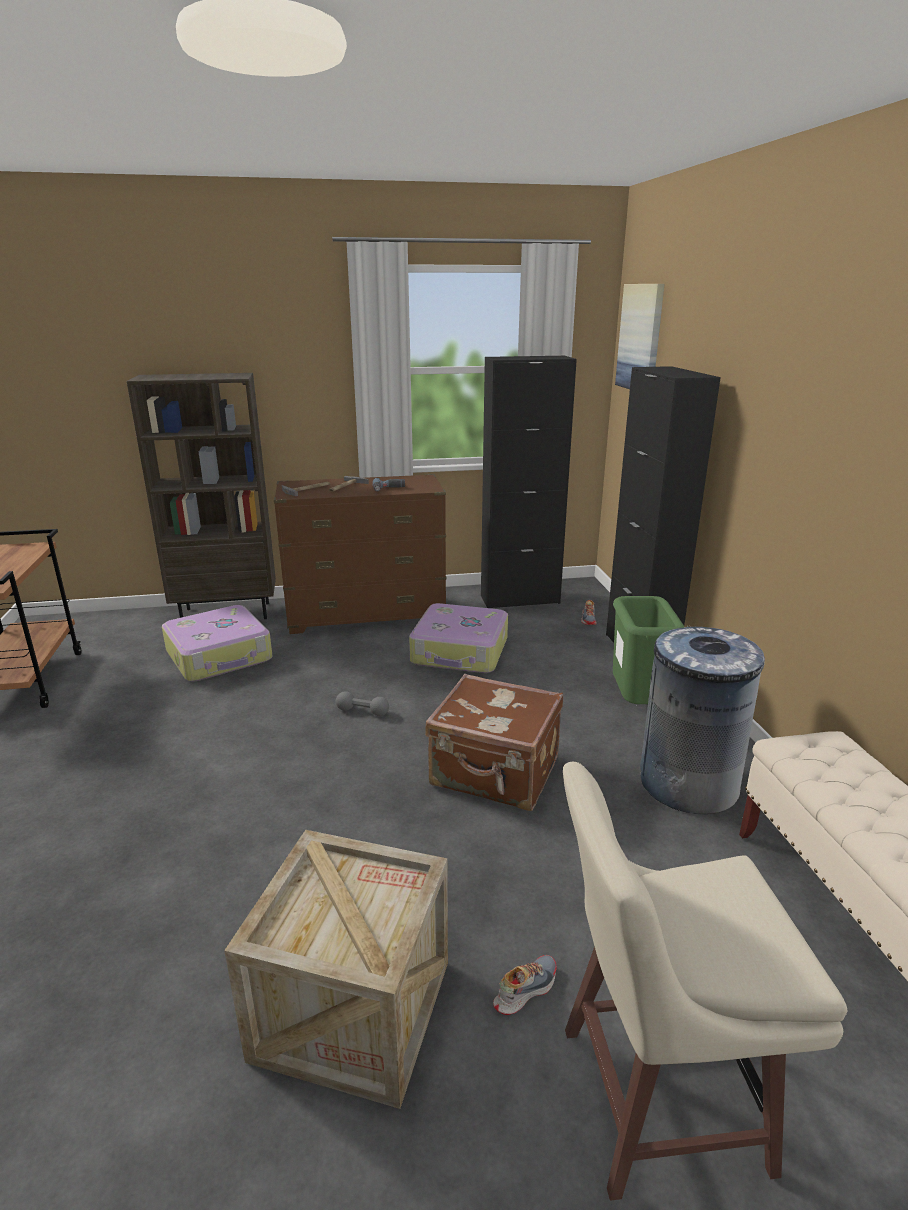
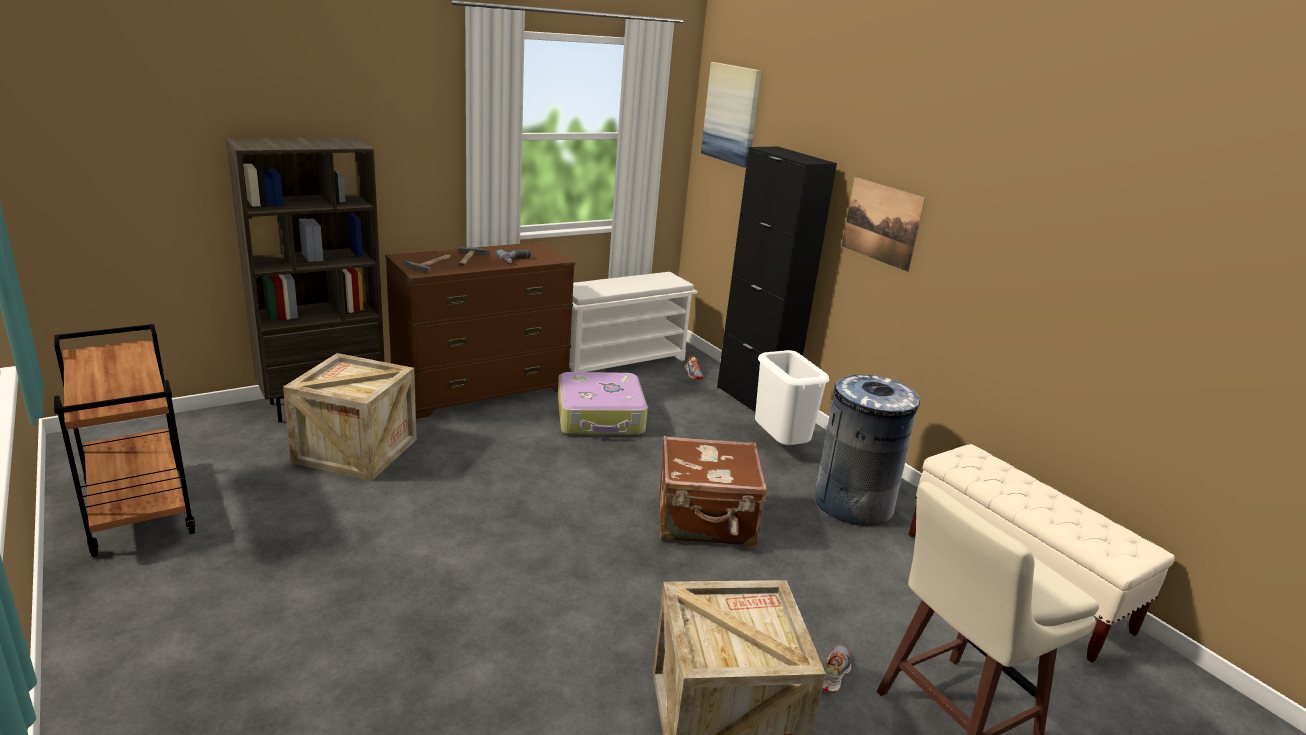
camera: 25 degrees left, 0 degrees up
suitcase [162,605,273,681] -> crate [283,353,417,481]
grey dumbbell [336,691,389,716] -> none
black cabinet [481,356,577,608] -> white shoe rack [569,272,698,372]
green trash can [613,596,684,704] -> white trash can [755,350,829,445]
none -> picture [842,177,926,272]

